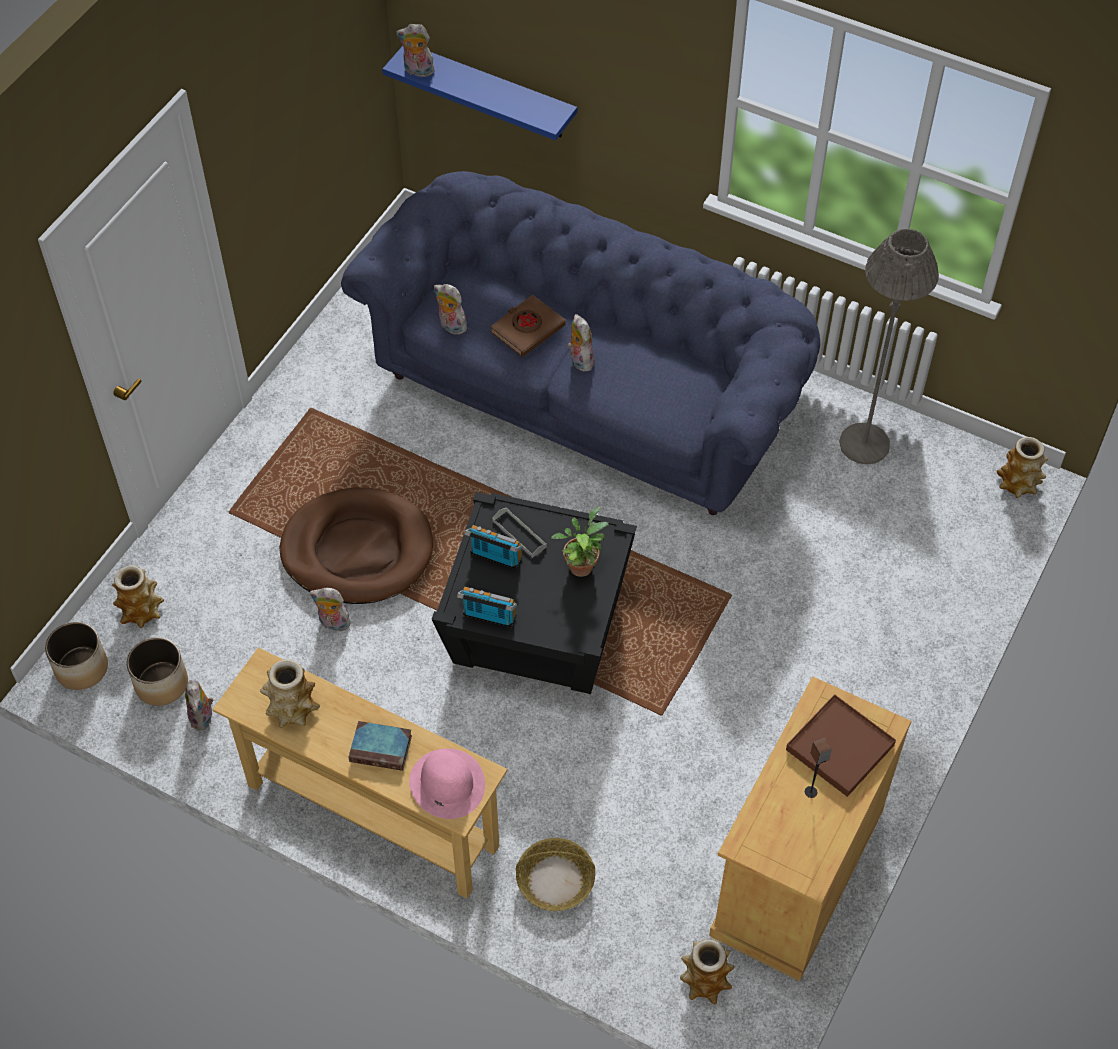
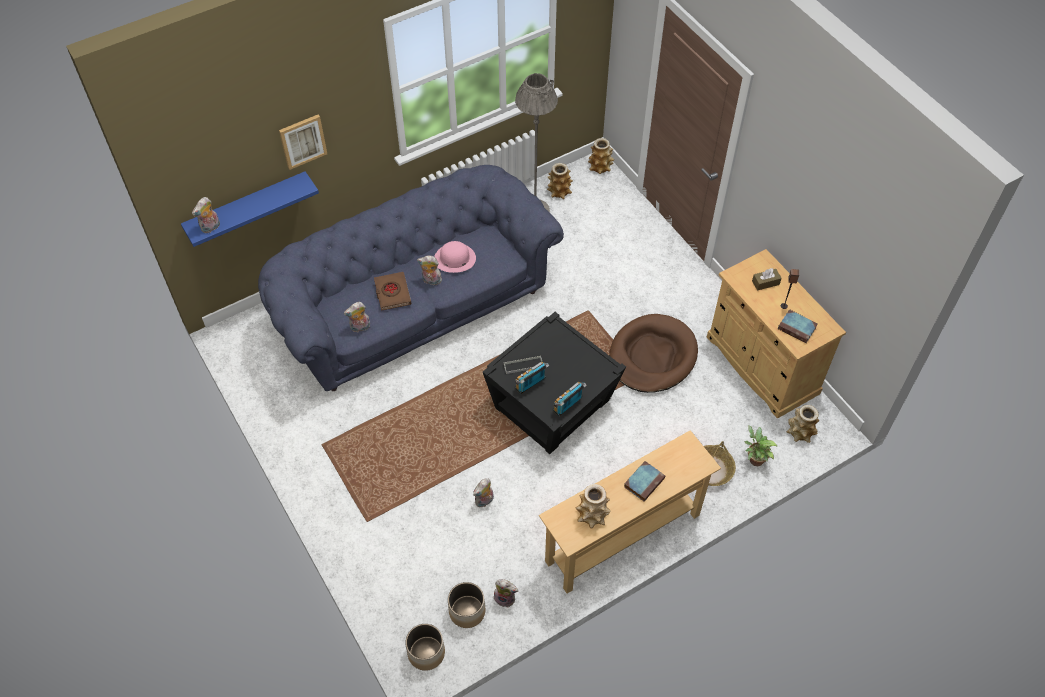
camera: 60 degrees left, 0 degrees up
vase [112,565,164,628] -> vase moved to [547,163,573,199]
brown dog bed [280,487,433,604] -> brown dog bed moved to [609,314,698,393]
pink hat [409,748,485,819] -> pink hat moved to [434,241,476,273]
potted plant [551,507,609,577] -> potted plant moved to [745,425,778,466]
brown tray [786,694,896,797] -> brown tissue box [752,268,782,291]
none -> picture [279,115,327,170]
none -> book [778,309,818,343]

